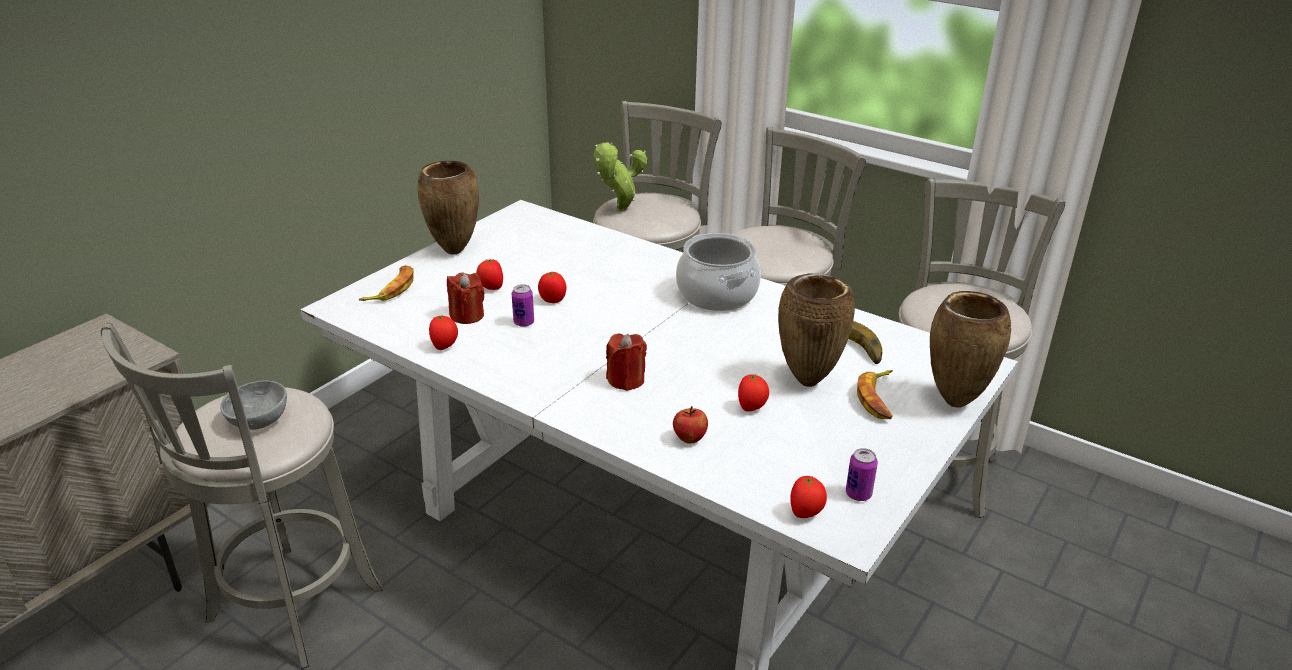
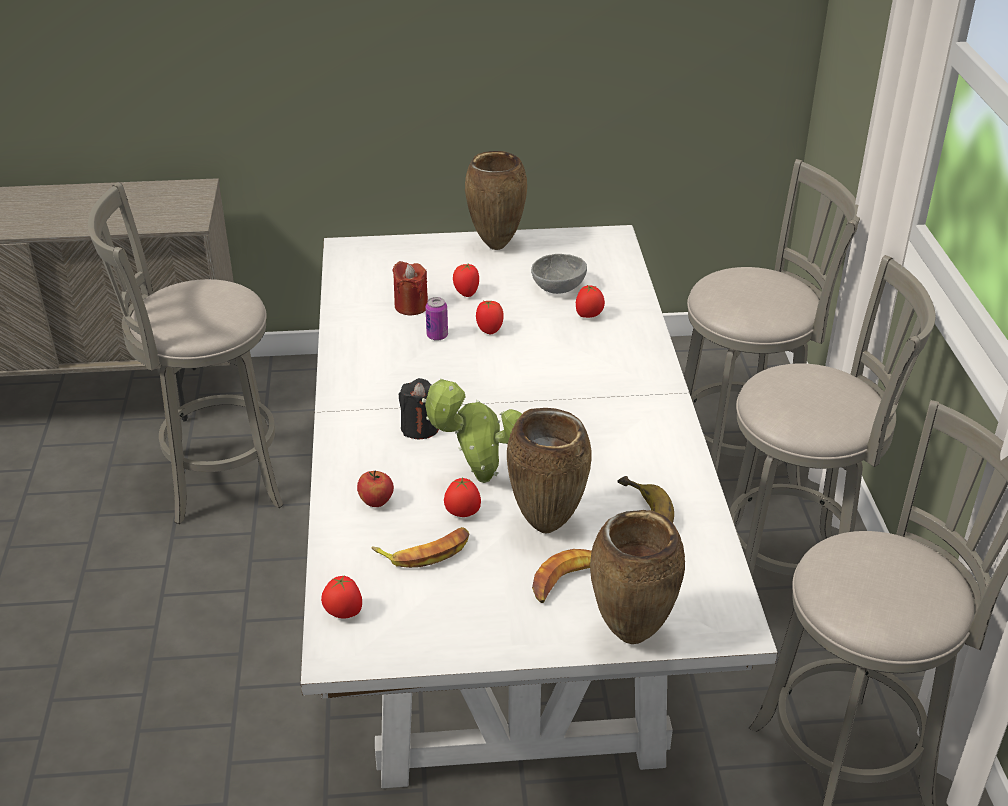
camera: 50 degrees right, 5 degrees up
grey bowl [220,380,287,430] -> grey bowl moved to [531,254,587,294]
banana [358,265,414,301] -> banana moved to [372,527,469,568]
tomato [429,314,458,350] -> tomato moved to [576,285,605,318]
potted plant [593,142,647,211] -> potted plant moved to [422,378,522,483]
red candle [606,333,647,391] -> black candle [399,378,439,439]
cooking pot [676,233,761,311] -> none
can [846,448,878,501] -> none

